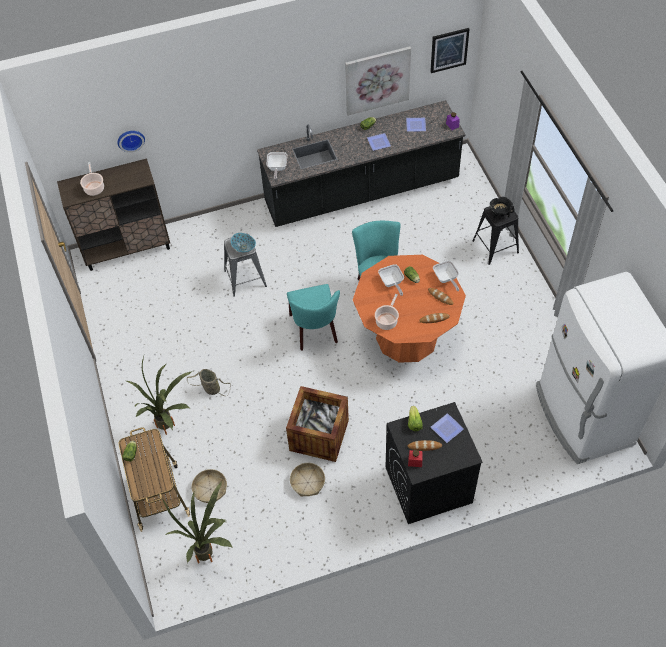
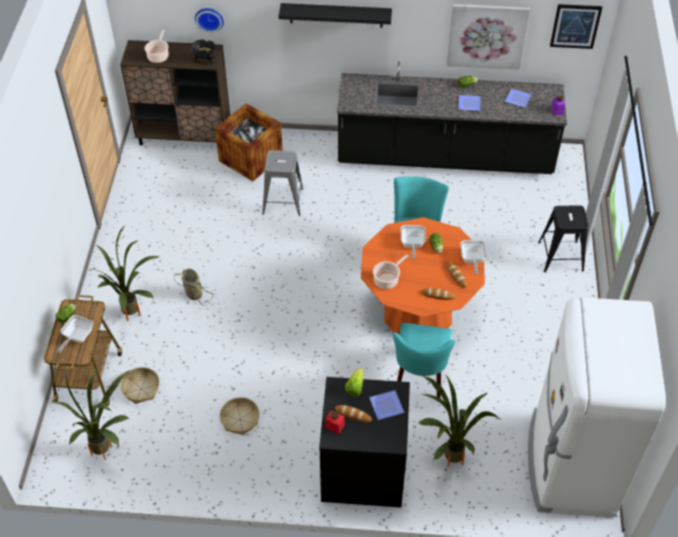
camera: 20 degrees right, 5 degrees down
bowl [231,233,256,253] -> none
frying pan [266,152,287,179] -> frying pan moved to [57,315,93,353]
crate [286,386,349,462] -> crate moved to [215,103,283,181]
turquoise chair [287,284,340,351] -> turquoise chair moved to [393,323,455,398]
black cooking pot [490,197,515,220] -> black cooking pot moved to [191,39,215,65]
none -> black shelf [279,3,392,28]
none -> potted plant [418,374,500,467]

